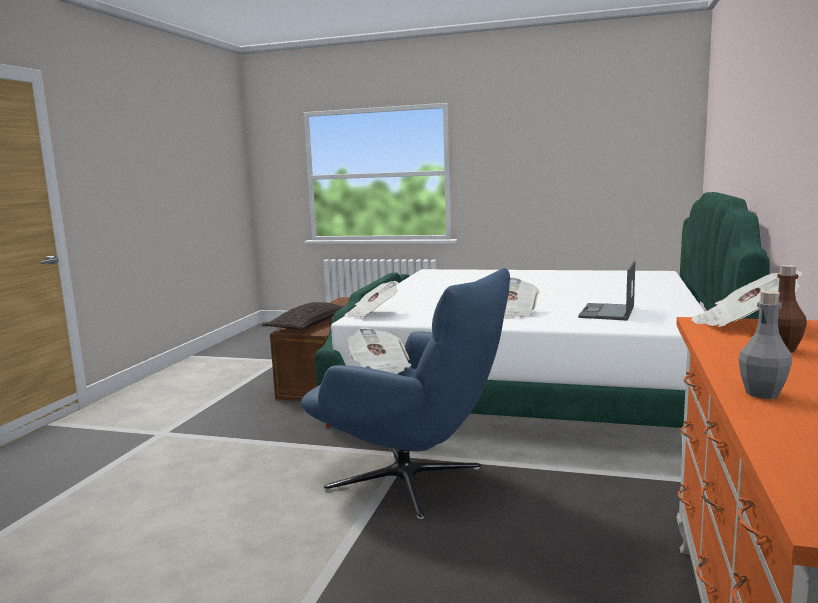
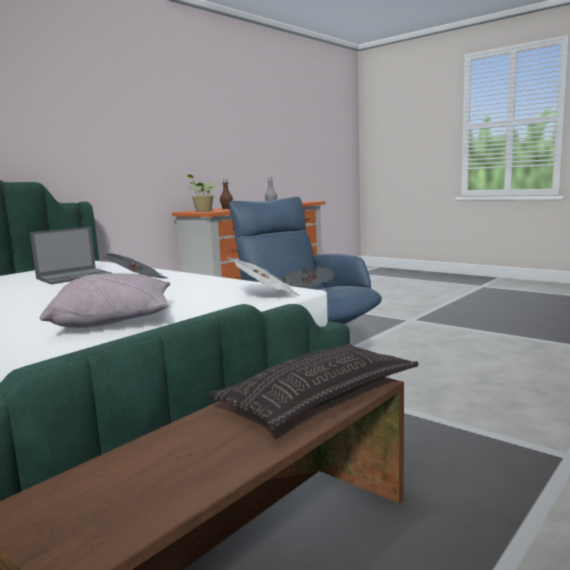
camera: 155 degrees left, 0 degrees up
newspaper [691,270,804,327] -> potted plant [184,174,218,212]
none -> purple pillow [40,273,170,328]

